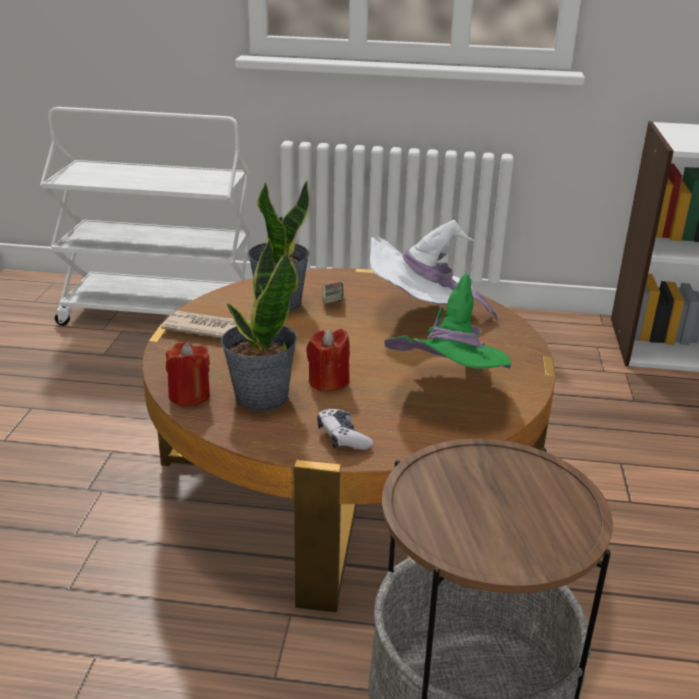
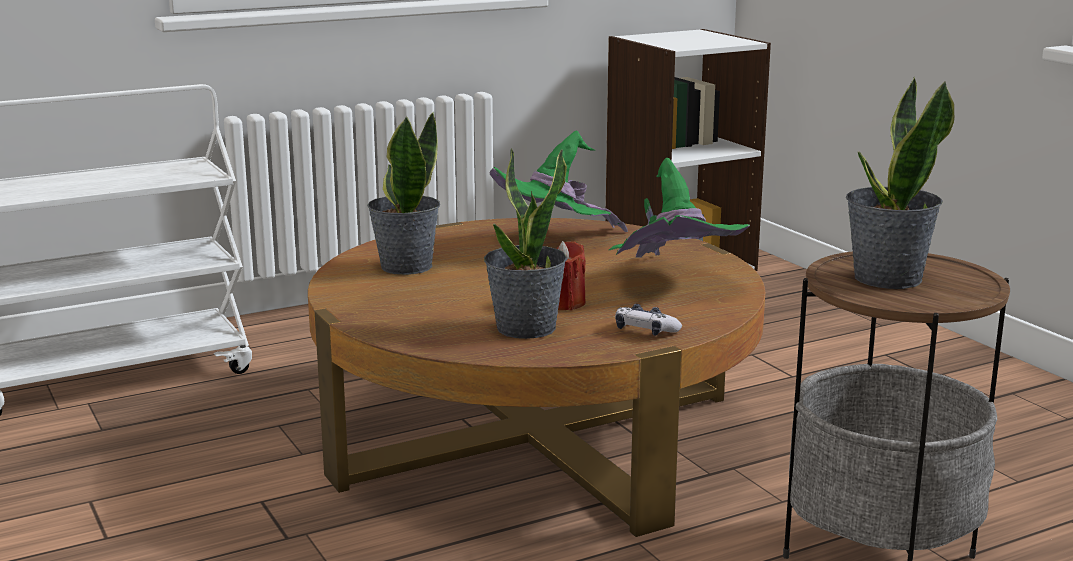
camera: 35 degrees left, 10 degrees down
newspaper [161,310,250,338] -> none
red candle [166,342,210,406] -> none
game controller [322,282,343,304] -> none
white hat [370,220,498,322] -> green hat [490,131,628,232]
none -> potted plant [846,77,954,289]

